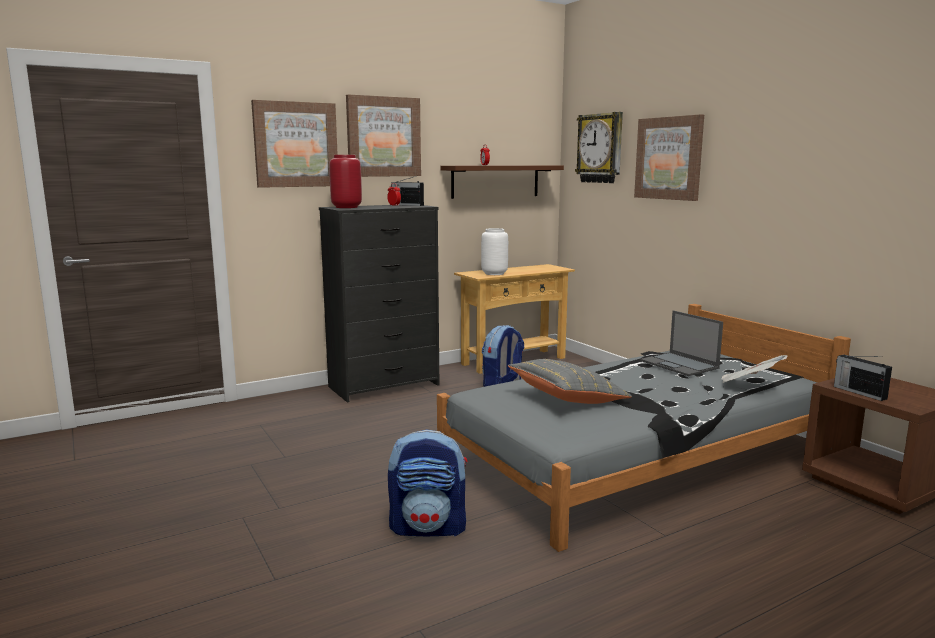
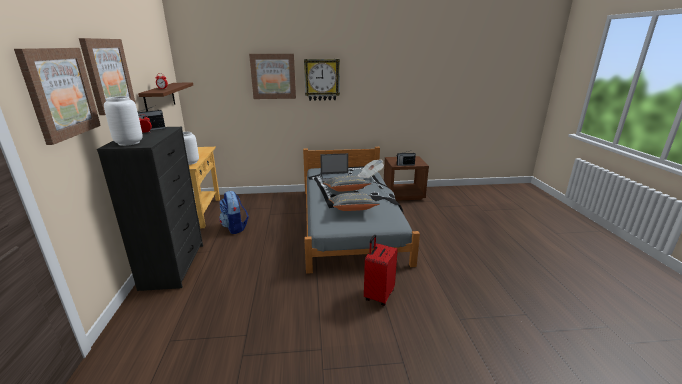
camera: 65 degrees left, 10 degrees up
red vase [329,155,362,208] -> white vase [104,96,143,146]
backpack [388,429,468,536] -> red suitcase [364,235,398,306]
wall clock [575,112,623,183] -> wall clock moved to [304,59,340,101]
none -> grey pillow [323,175,371,192]

